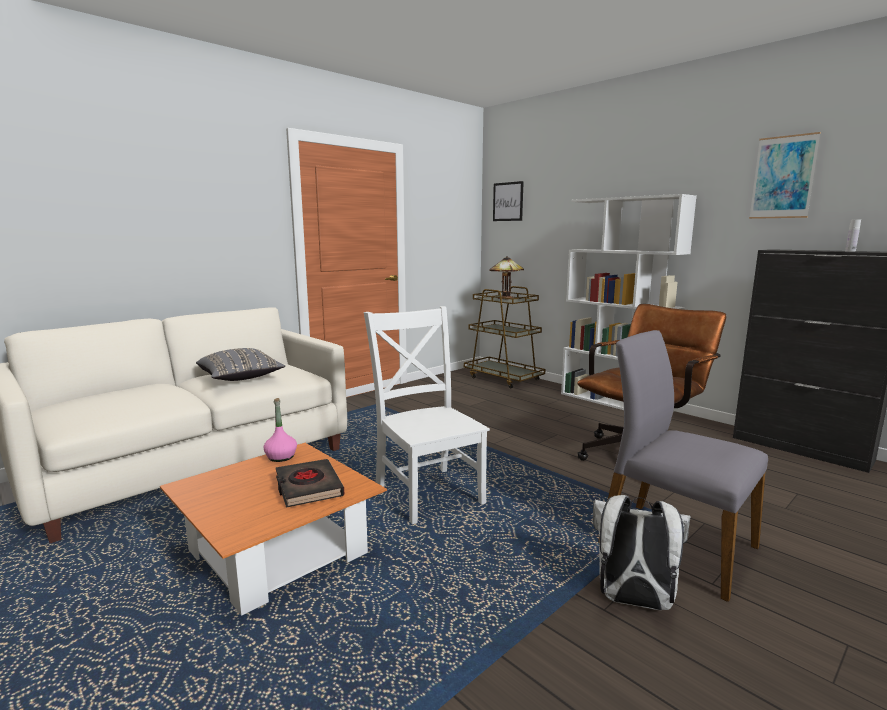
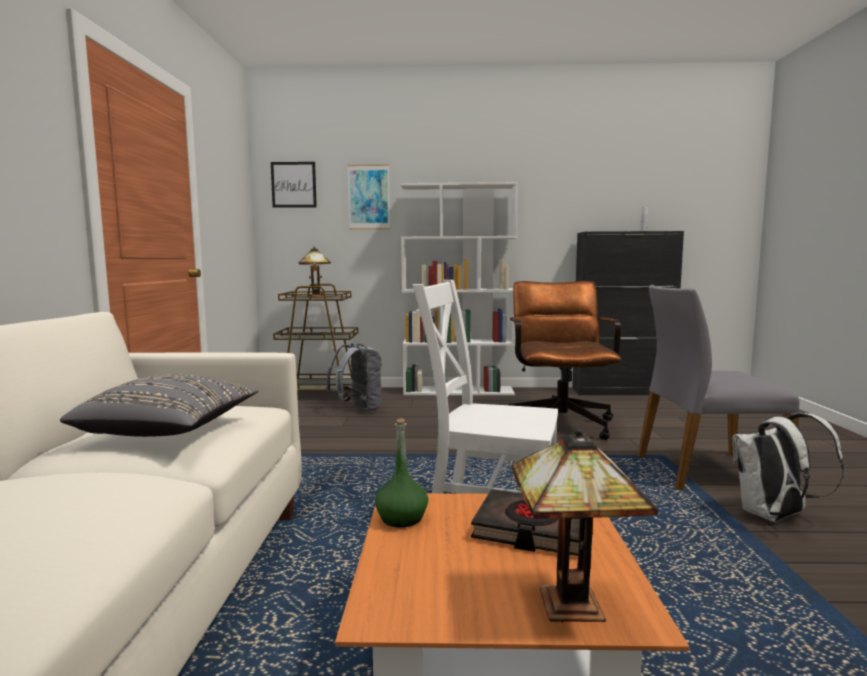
camera: 45 degrees left, 5 degrees down
pink bottle [263,398,297,462] -> green bottle [375,418,428,527]
picture [749,132,821,219] -> picture moved to [347,164,390,230]
none -> grey backpack [326,342,382,412]
none -> table lamp [512,429,658,622]

